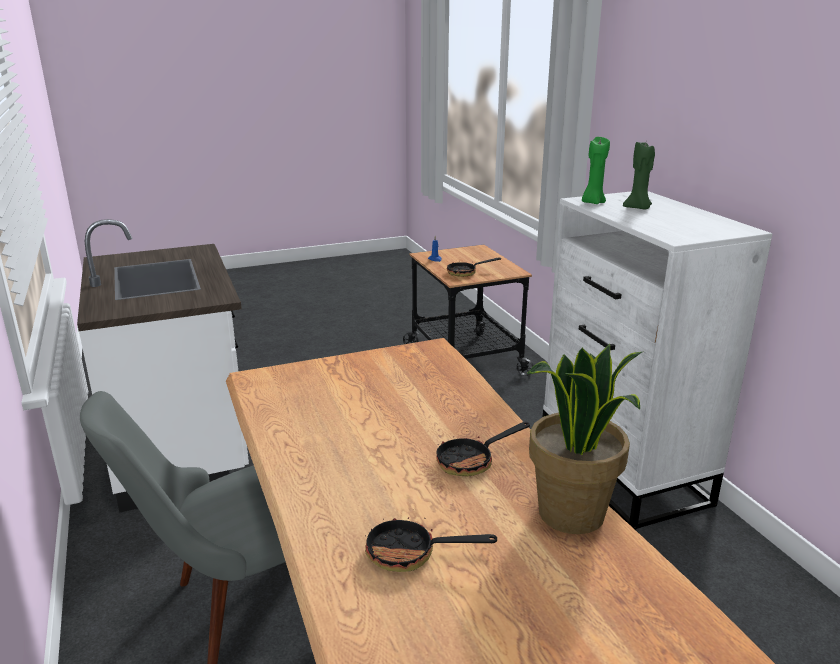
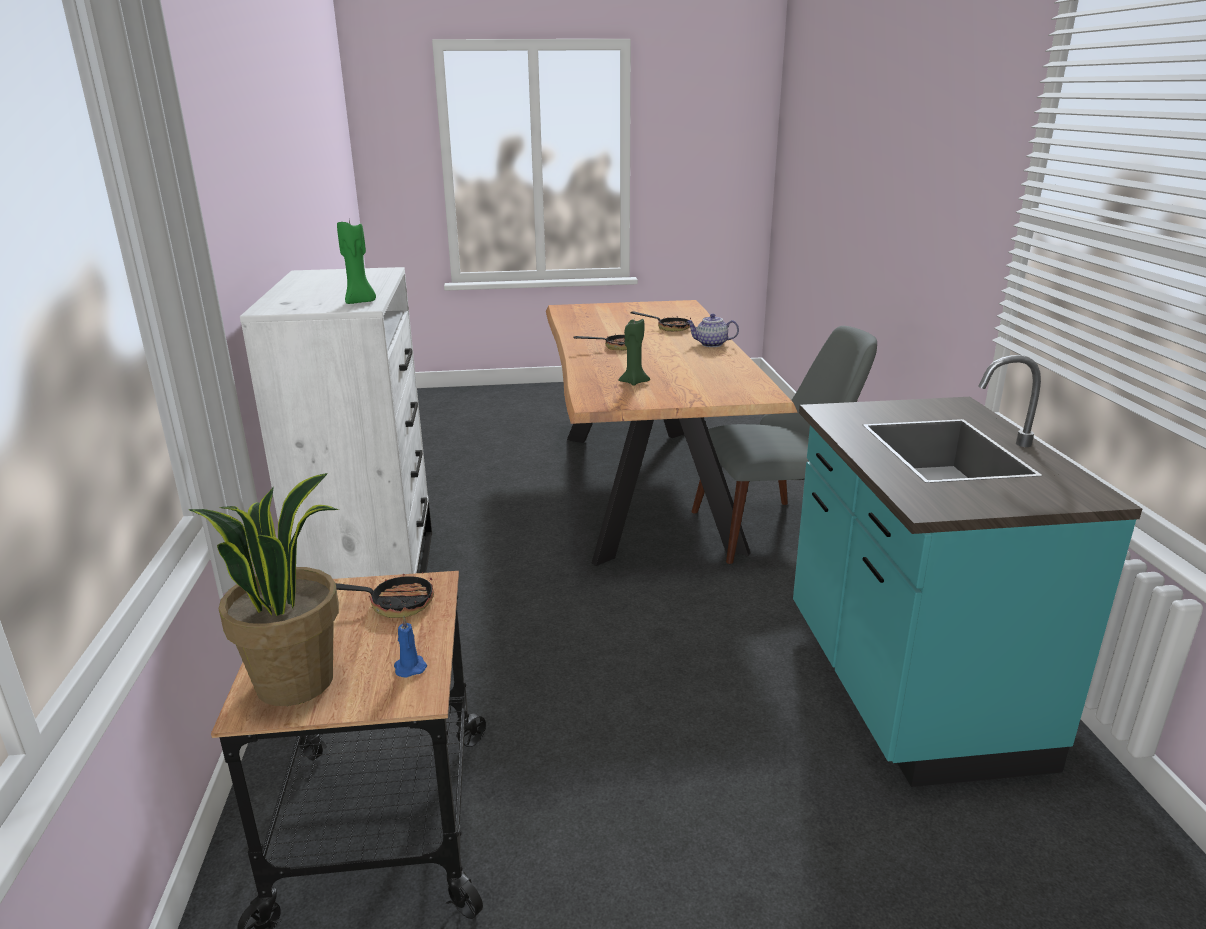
camera: 165 degrees left, 0 degrees up
white counter [77,219,249,513] -> turquoise counter [793,355,1142,787]
potted plant [527,344,642,534] -> potted plant moved to [189,473,340,706]
green candle [623,142,655,209] -> green candle moved to [618,319,650,386]
none -> teapot [686,314,739,347]

